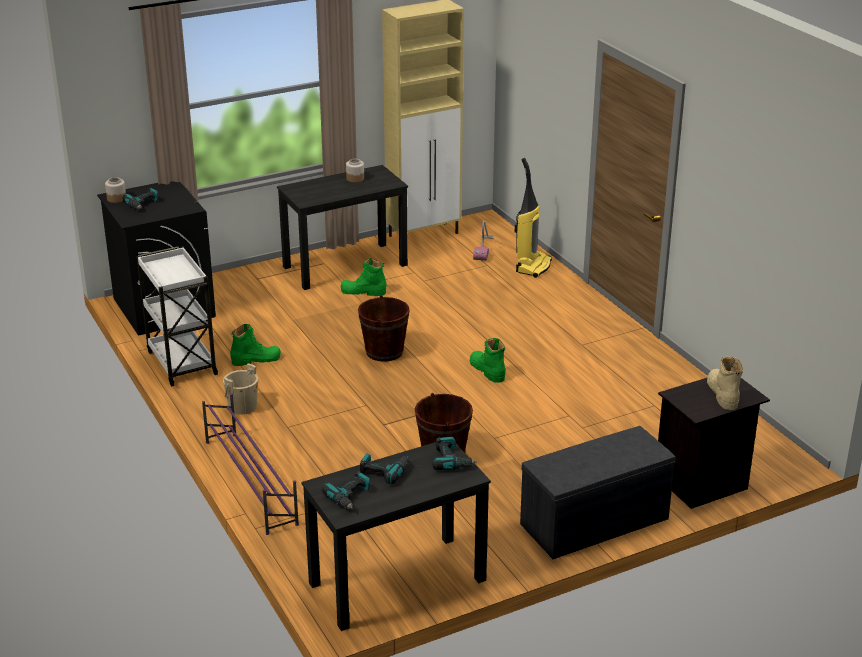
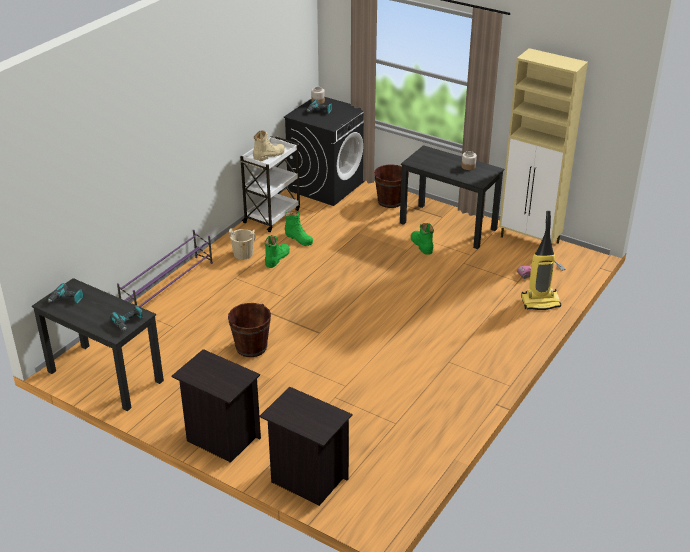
camera: 60 degrees right, 5 degrees up
brown bucket [358,295,410,362] -> brown bucket moved to [374,165,409,208]
power drill [360,453,409,484] -> none
green boot [469,338,506,383] -> green boot moved to [265,235,290,268]
grey bench [520,426,676,559] -> black nightstand [171,349,261,463]
beige boot [707,357,743,410] -> beige boot moved to [253,130,285,161]

